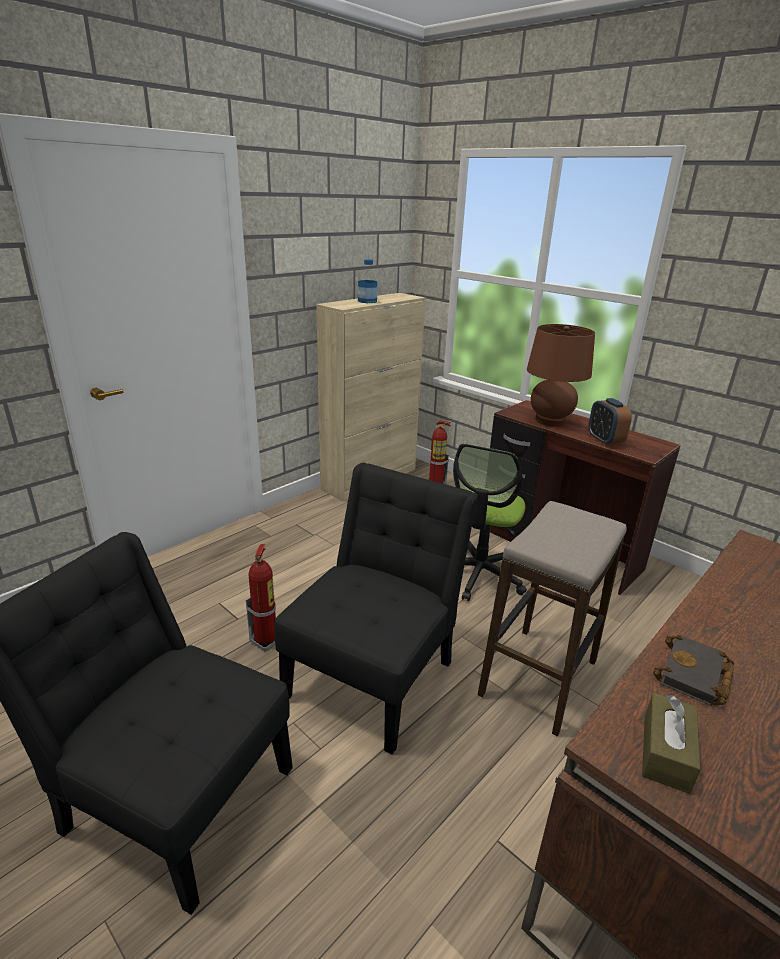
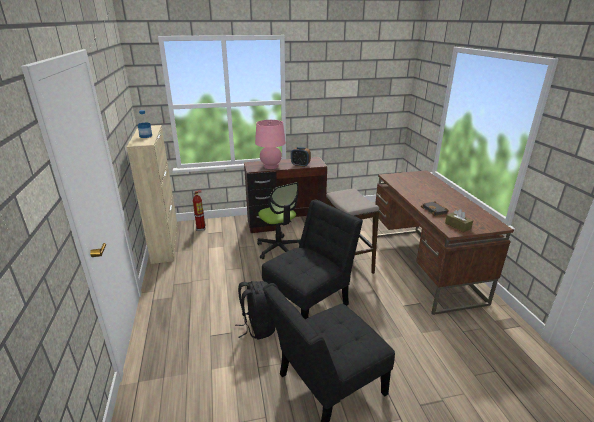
camera: 55 degrees left, 0 degrees up
fire extinguisher [246,544,276,652] -> black backpack [235,281,275,340]
black chair [275,463,478,755] -> black chair turned 75 degrees clockwise [262,200,363,319]
brown table lamp [527,324,595,427] -> pink table lamp [255,120,286,169]

